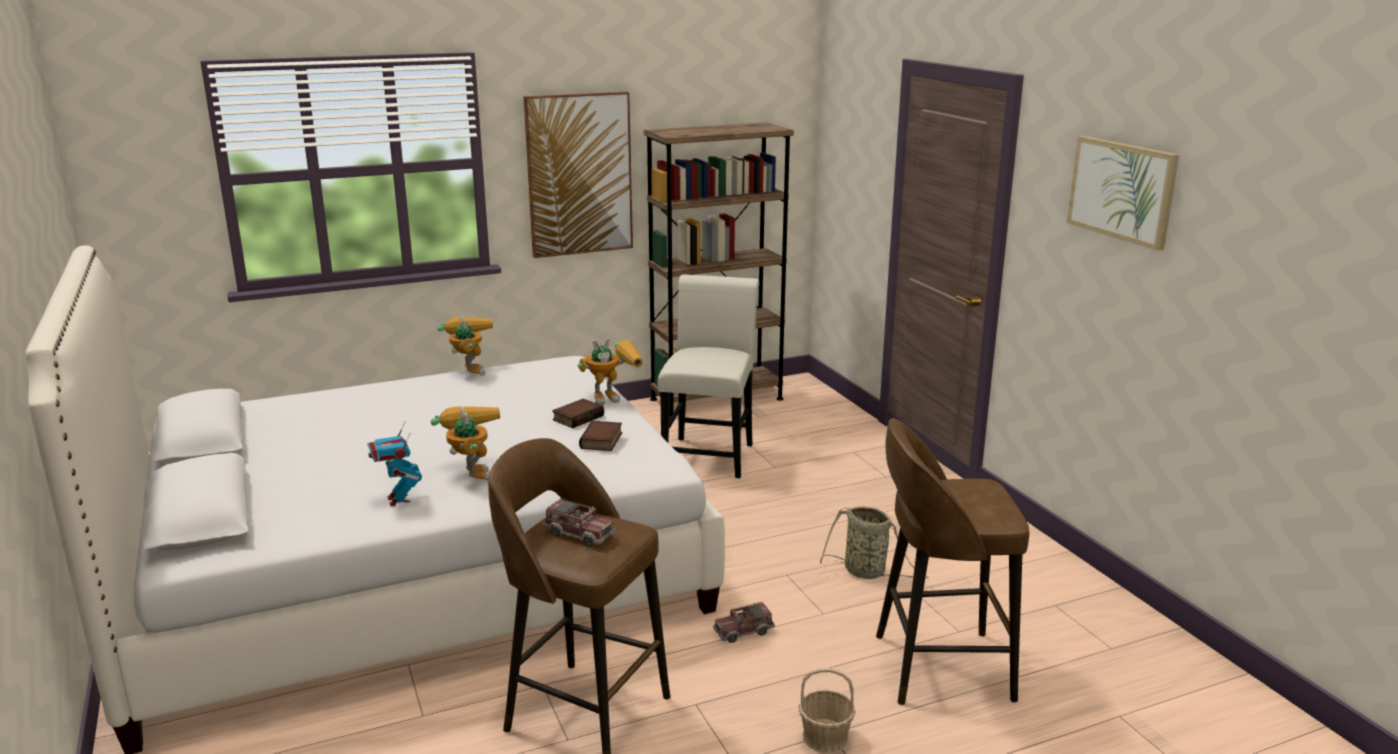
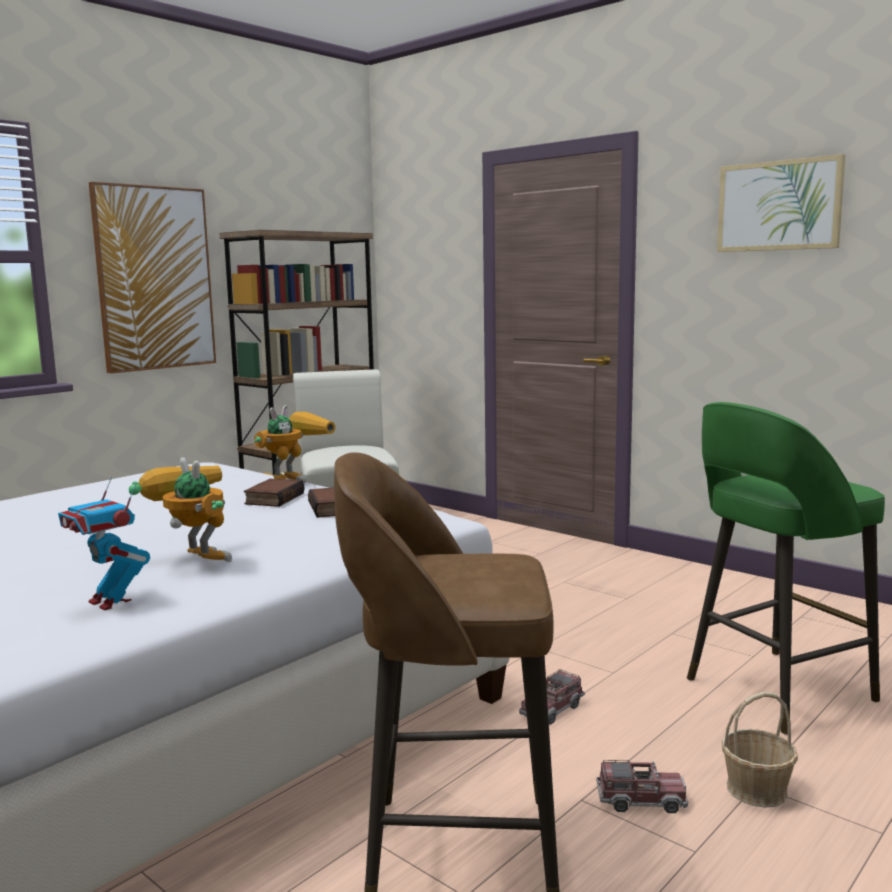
camera: 25 degrees left, 10 degrees down
toy robot [437,315,493,376] -> none
toy truck [542,498,615,547] -> toy truck moved to [596,760,688,813]
basket [820,506,929,579] -> none
brown stool [876,418,1029,705] -> green stool [687,402,885,735]

